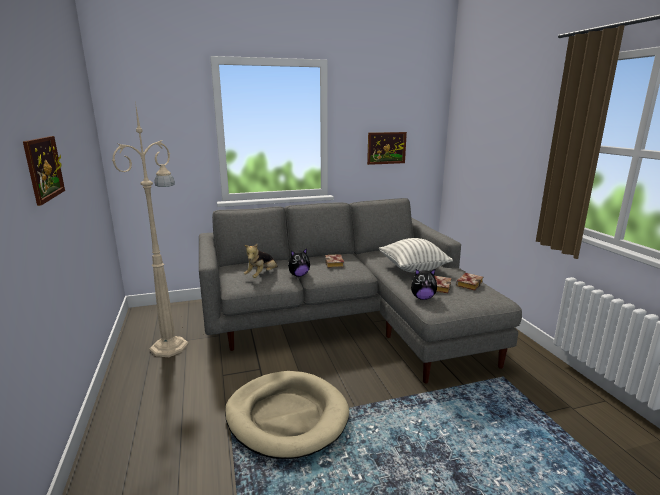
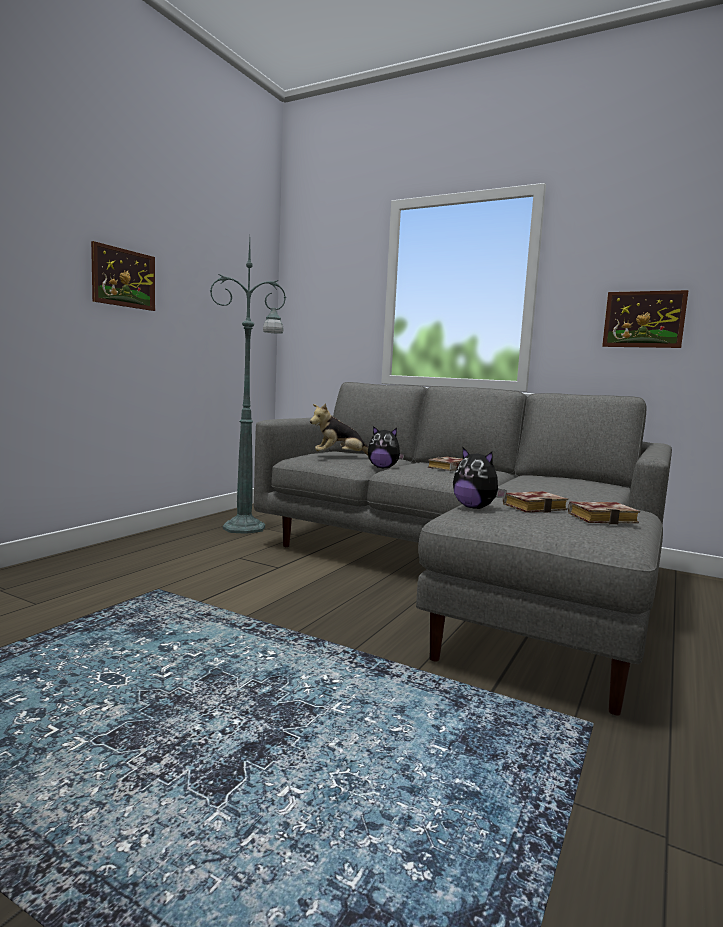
camera: 45 degrees right, 10 degrees down
beige floor lamp [112,102,189,357] -> green floor lamp [210,240,286,534]
beige dog bed [225,371,349,459] -> none
pillow [379,238,453,273] -> none

